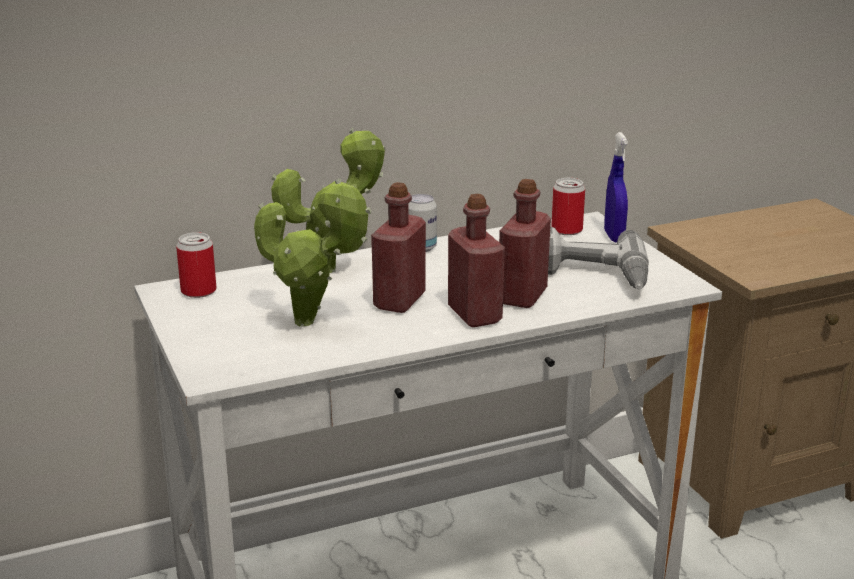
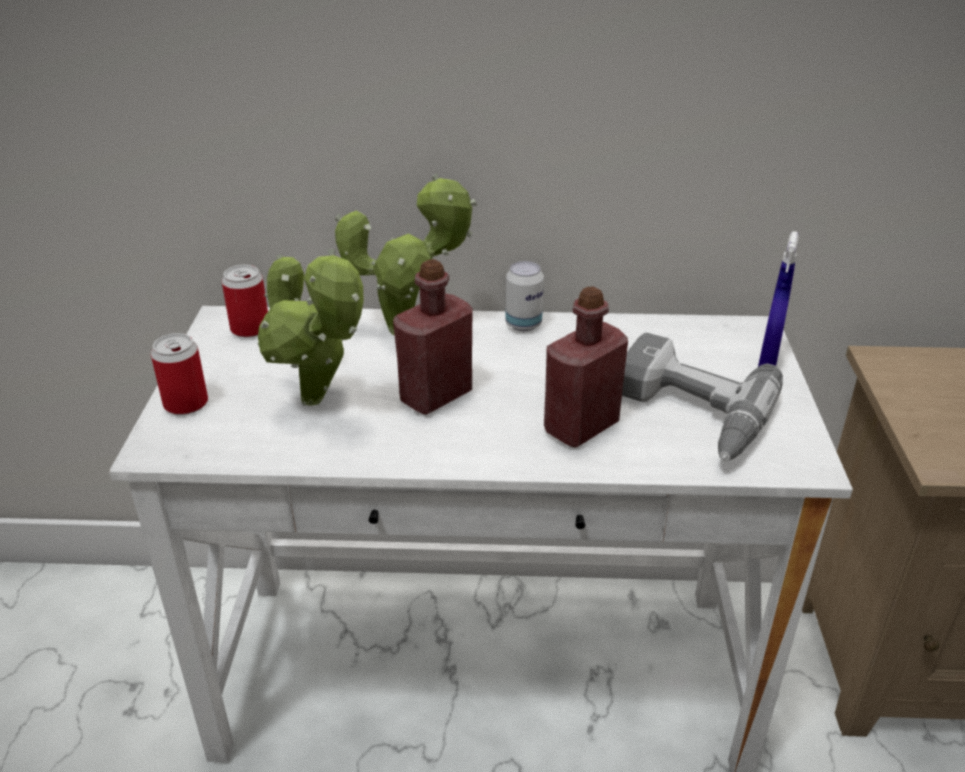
camera: 25 degrees right, 10 degrees up
red bottle [448,194,505,327] -> none
can [551,178,585,235] -> can moved to [151,333,208,415]

